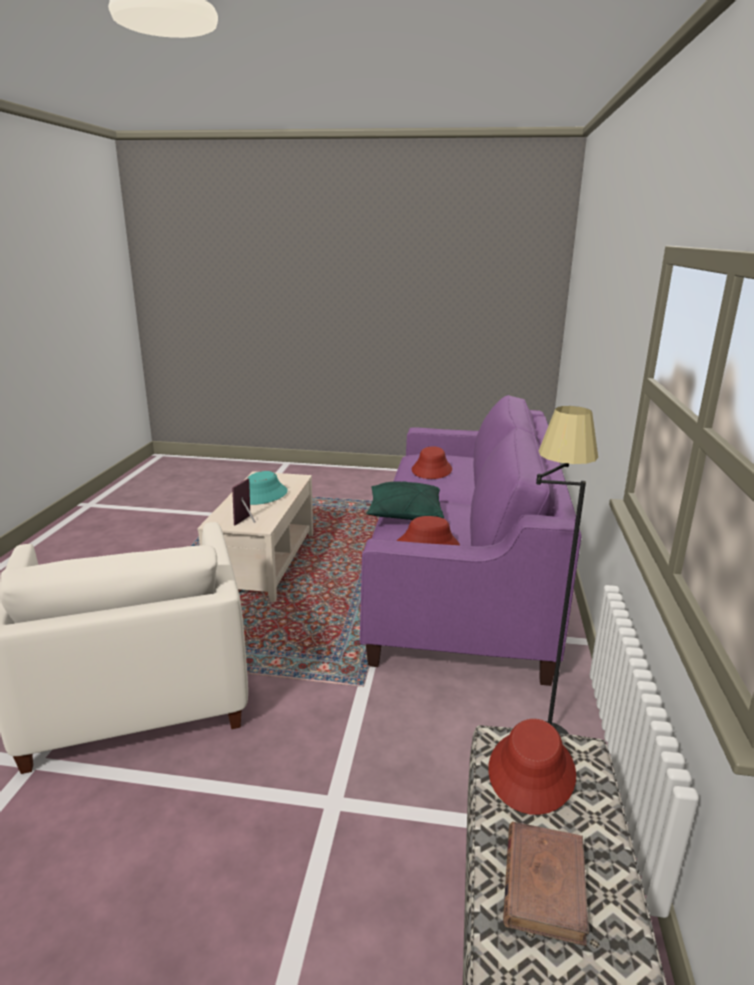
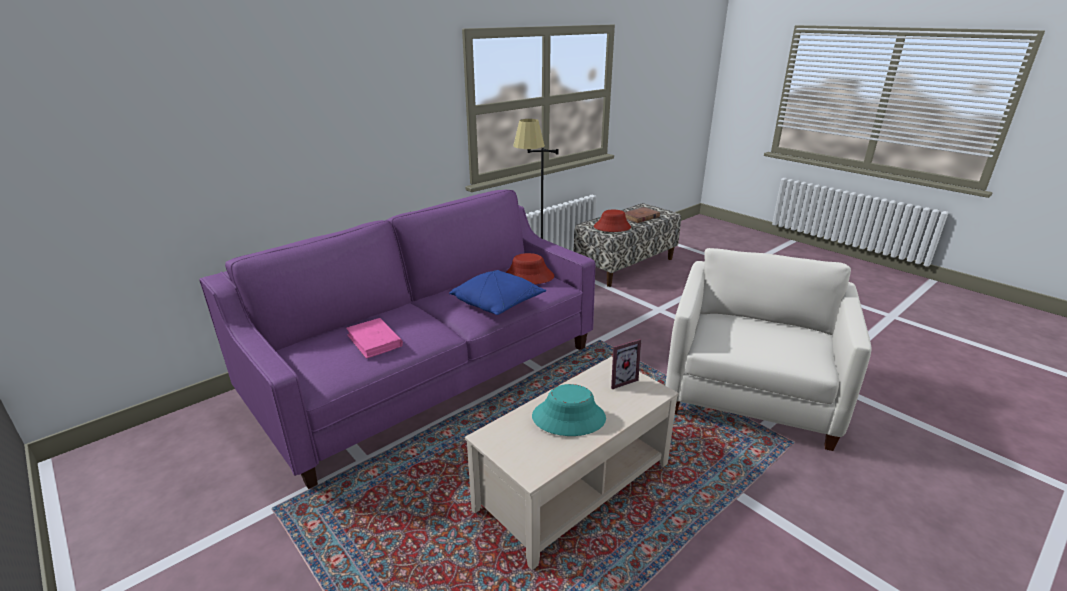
camera: 140 degrees left, 5 degrees up
green pillow [366,481,444,520] -> blue pillow [449,270,546,315]
red hat [412,446,452,479] -> pink book [346,318,403,359]

